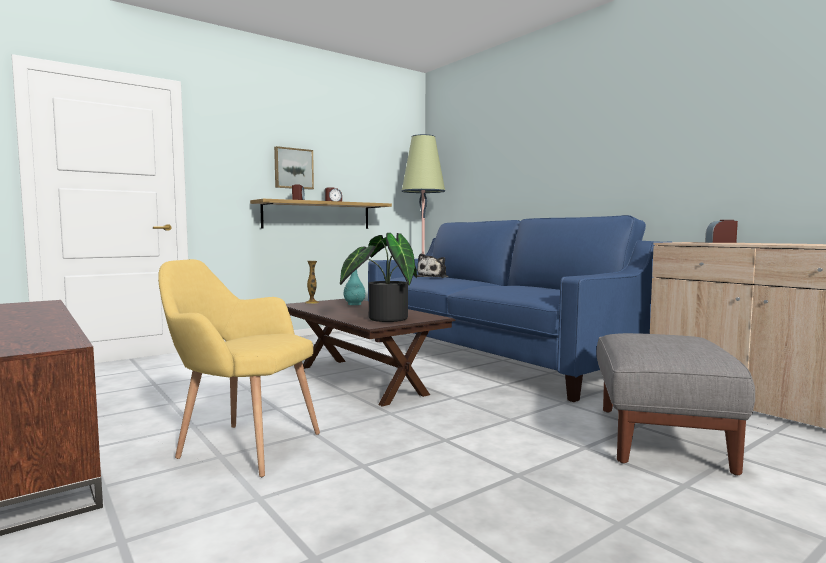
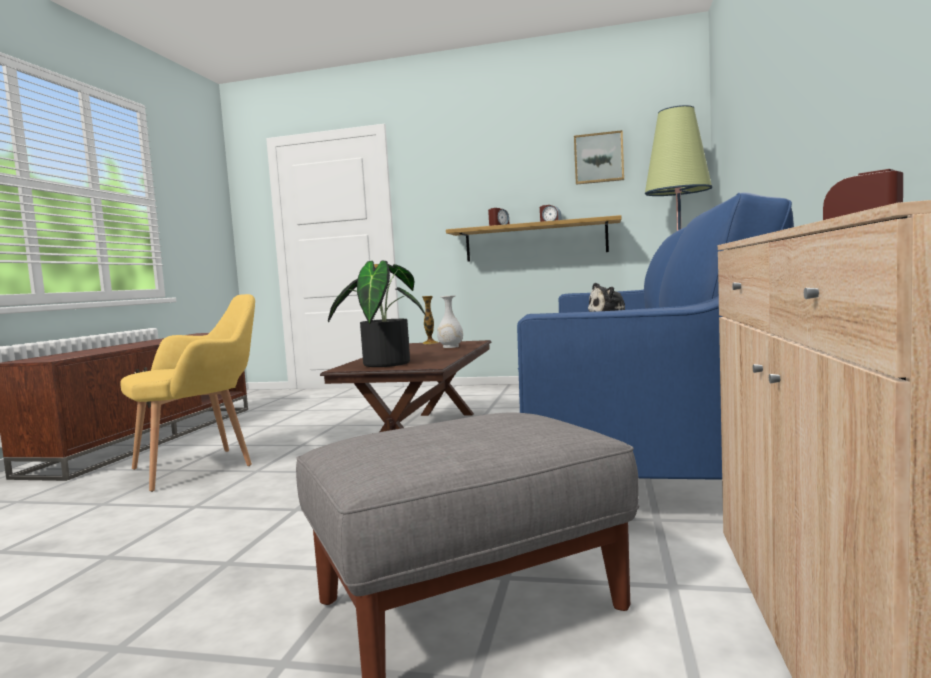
camera: 50 degrees right, 0 degrees up
yellow armchair [158,259,320,477] -> yellow armchair turned 75 degrees clockwise [120,294,255,492]
picture [274,146,314,190] -> picture moved to [574,130,624,185]
turquoise vase [344,269,365,305] -> white vase [437,295,463,348]

